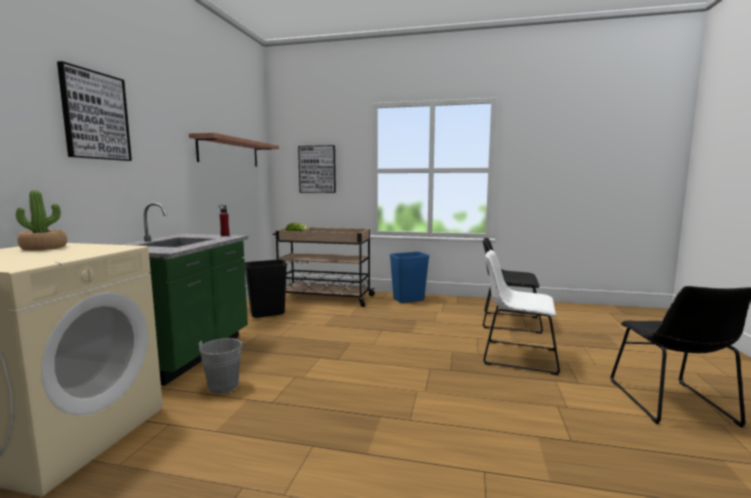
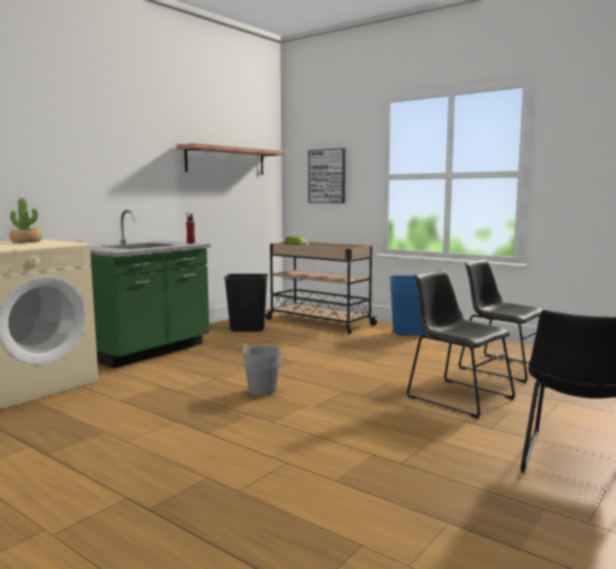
camera: 25 degrees right, 0 degrees up
picture [57,61,132,161] -> none
grey bucket [198,338,246,394] -> grey bucket moved to [242,344,287,396]
white chair [483,250,561,375] -> black chair [407,270,516,419]

